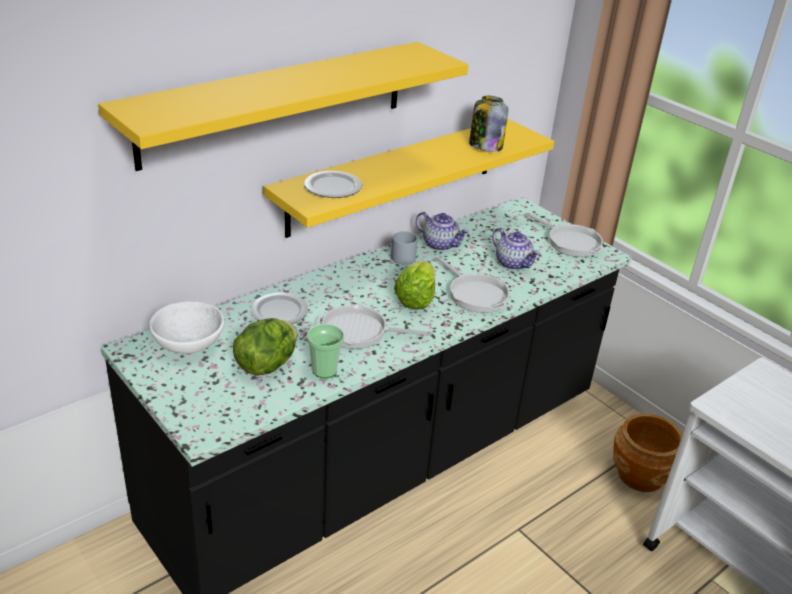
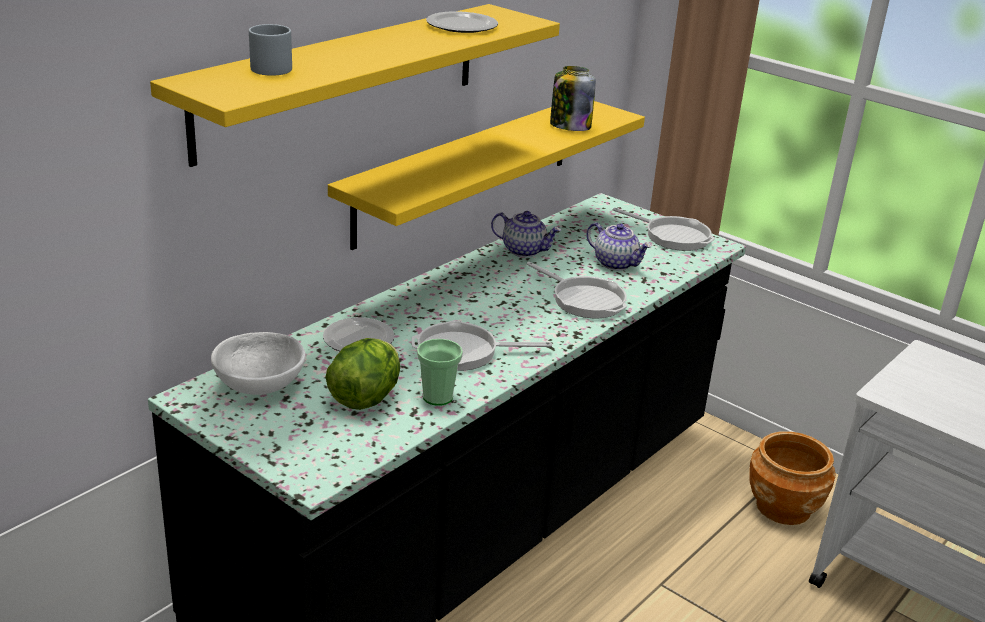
camera: 10 degrees left, 5 degrees down
plate [304,171,362,198] -> plate moved to [426,11,498,33]
grey mug [391,231,418,265] -> grey mug moved to [249,24,292,76]
lettuce [394,261,435,309] -> none

